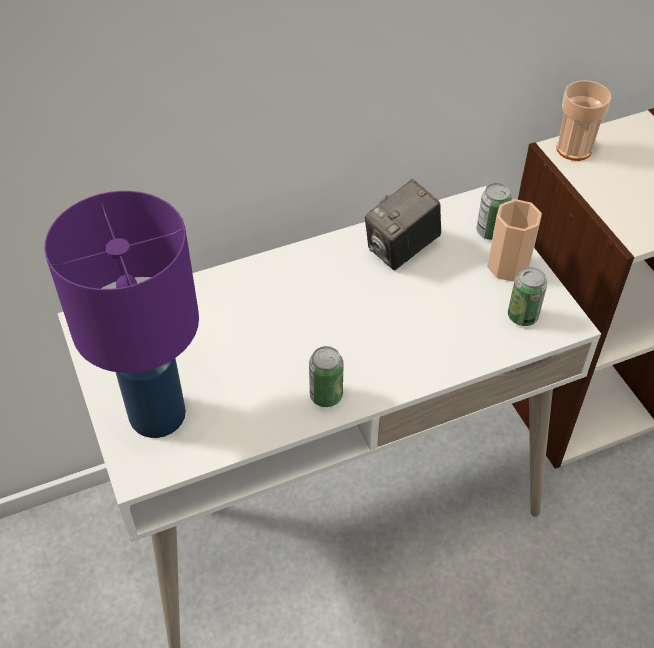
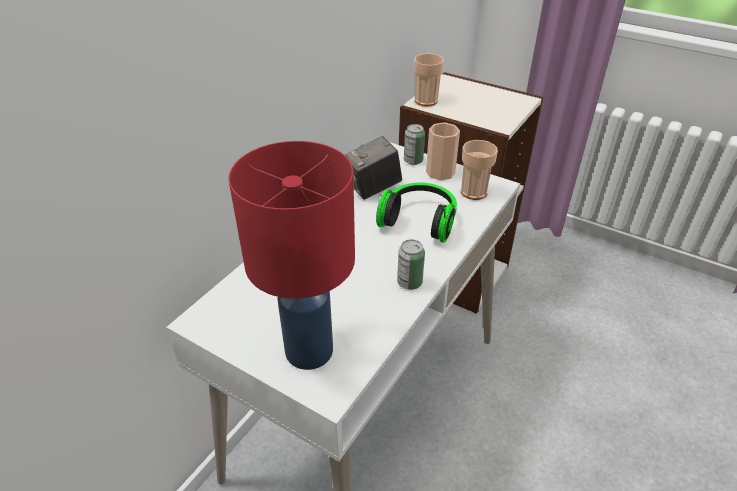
camera: 35 degrees left, 10 degrees down
purple table lamp [44,191,199,438] -> red table lamp [228,141,355,370]
camera [365,179,441,270] -> camera turned 45 degrees clockwise [345,136,402,200]
can [508,267,547,326] -> cup [461,140,498,200]
none -> headphones [376,183,457,243]

